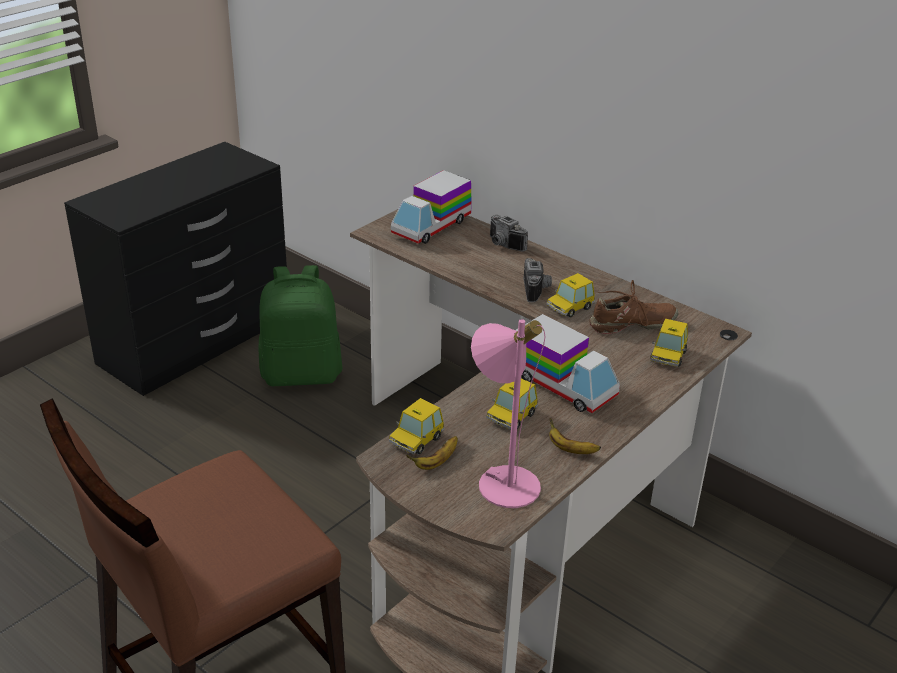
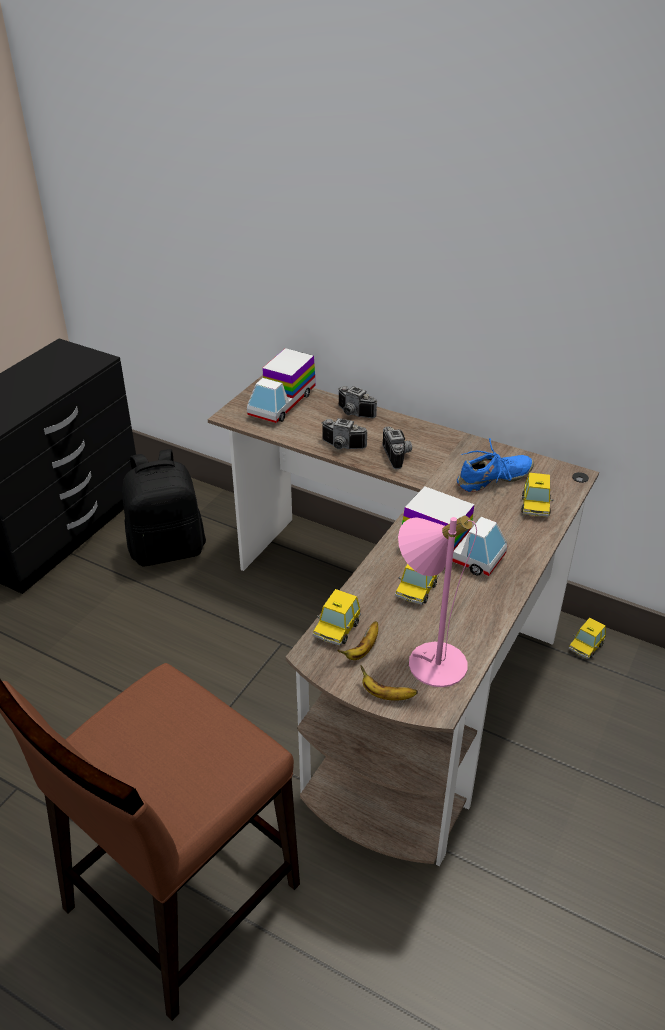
camera: 10 degrees left, 5 degrees up
green backpack [259,265,342,386] -> black backpack [122,449,206,566]
toy car [547,273,595,318] -> toy car moved to [569,618,606,659]
banana [549,418,601,454] -> banana moved to [361,666,418,701]
brown shoe [589,280,678,334] -> blue shoe [457,438,534,492]
none -> camera [322,418,368,449]

